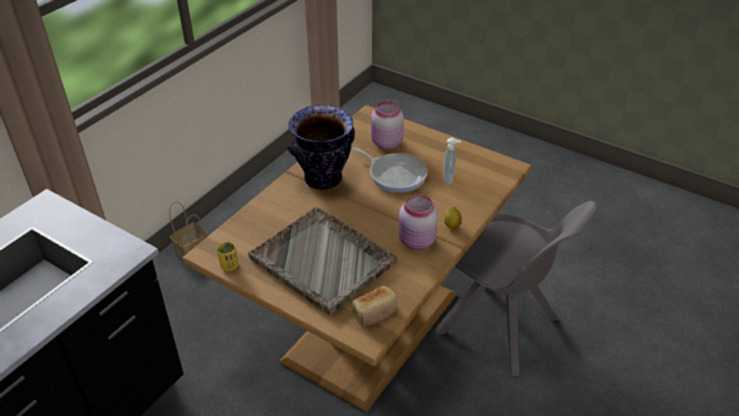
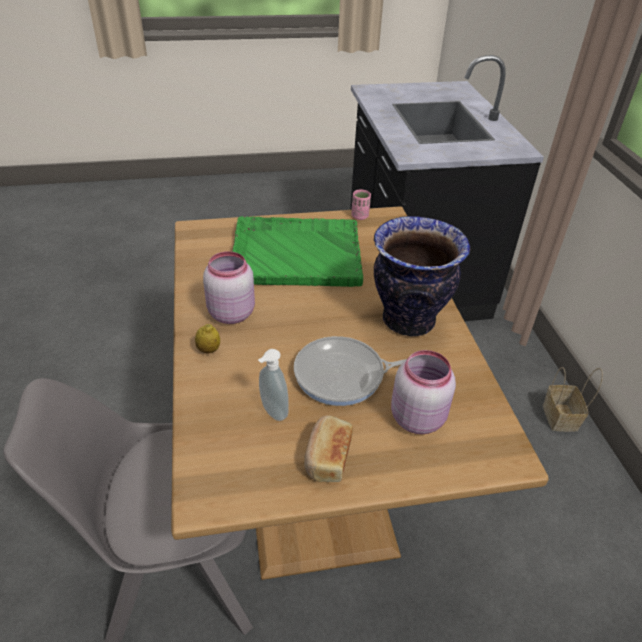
camera: 135 degrees right, 0 degrees up
yellow cup [217,242,238,271] -> pink cup [351,189,371,220]
grey tray [248,207,397,315] -> green tray [232,216,363,287]
bread [352,286,398,325] -> bread moved to [304,416,353,482]

